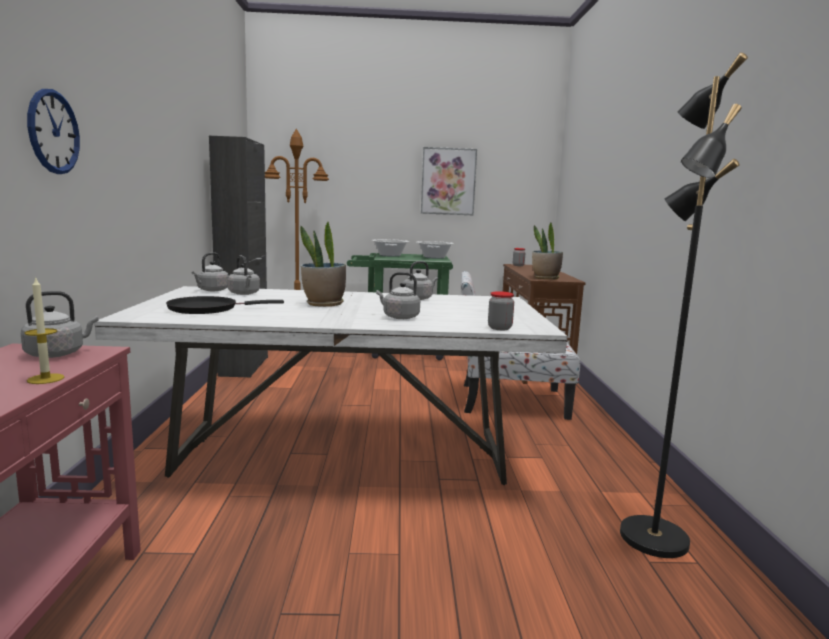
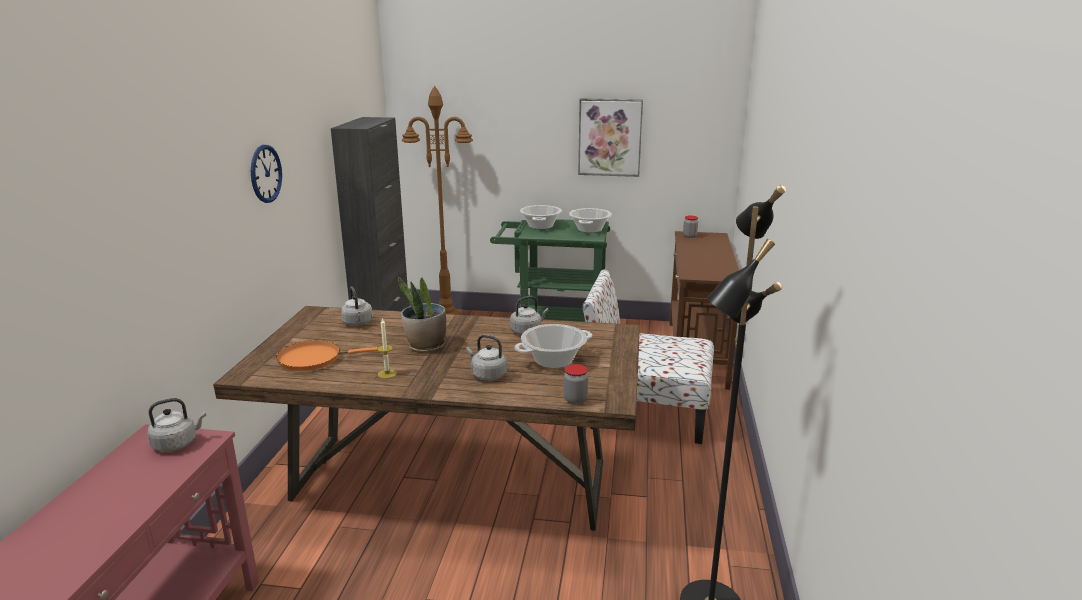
camera: 10 degrees right, 10 degrees up
candle [24,276,64,384] -> candle moved to [377,318,397,379]
wall clock [27,89,80,174] -> wall clock moved to [251,145,282,203]
white dining table [94,286,567,485] -> brown dining table [213,306,640,531]
black frying pan [166,296,284,314] -> orange frying pan [276,340,378,371]
grey kettle [192,252,229,291] -> none
potted plant [532,223,563,280] -> none
none -> cooking pot [514,324,592,368]

